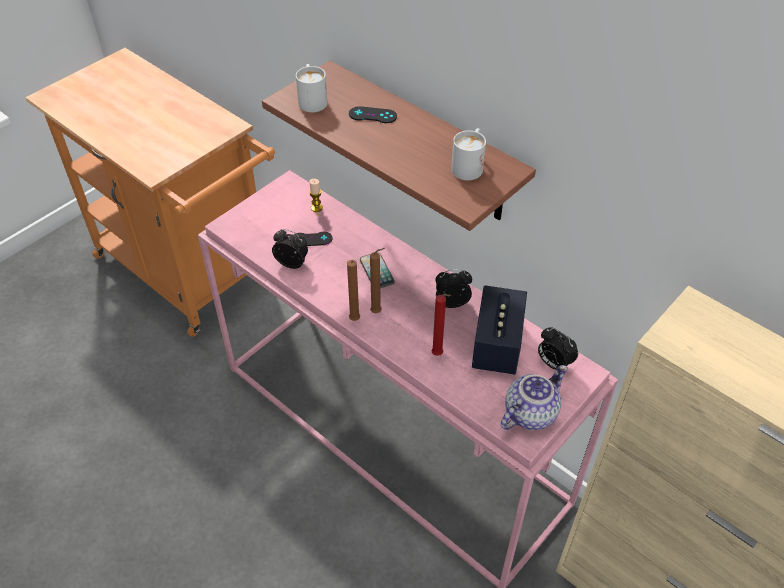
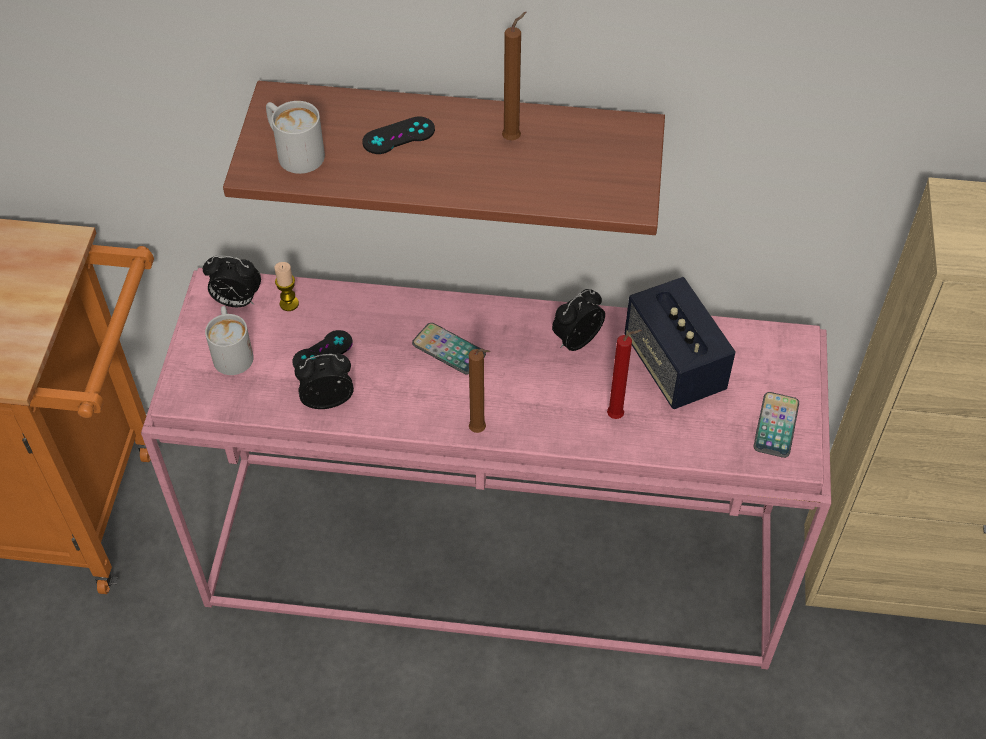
camera: 35 degrees left, 5 degrees up
brown candle [370,248,385,313] -> brown candle moved to [502,12,526,140]
white mug [451,128,486,180] -> white mug moved to [205,306,254,375]
teapot [501,365,568,430] -> phone [754,392,799,458]
alarm clock [538,328,578,370] -> alarm clock moved to [203,255,261,307]

